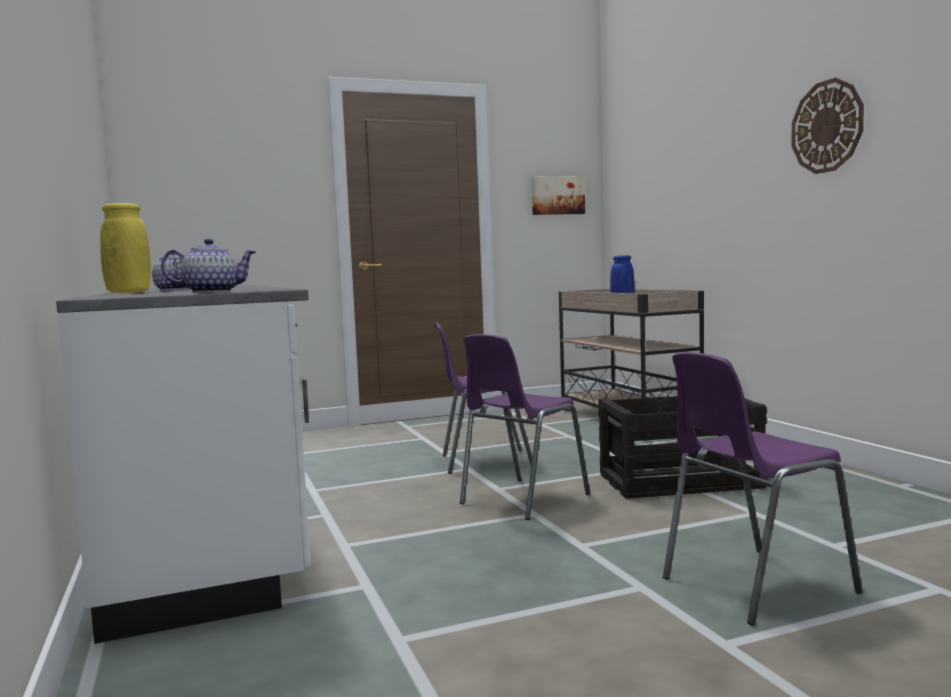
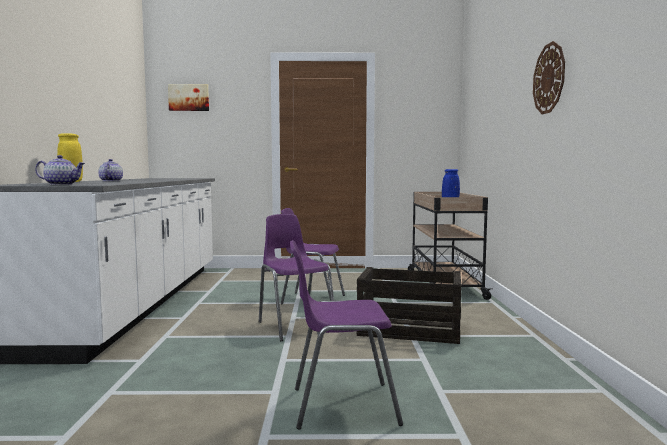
camera: 20 degrees right, 0 degrees up
purple chair [460,334,590,520] -> purple chair turned 90 degrees clockwise [259,214,334,341]
picture [531,176,585,215] -> picture moved to [168,84,209,111]

